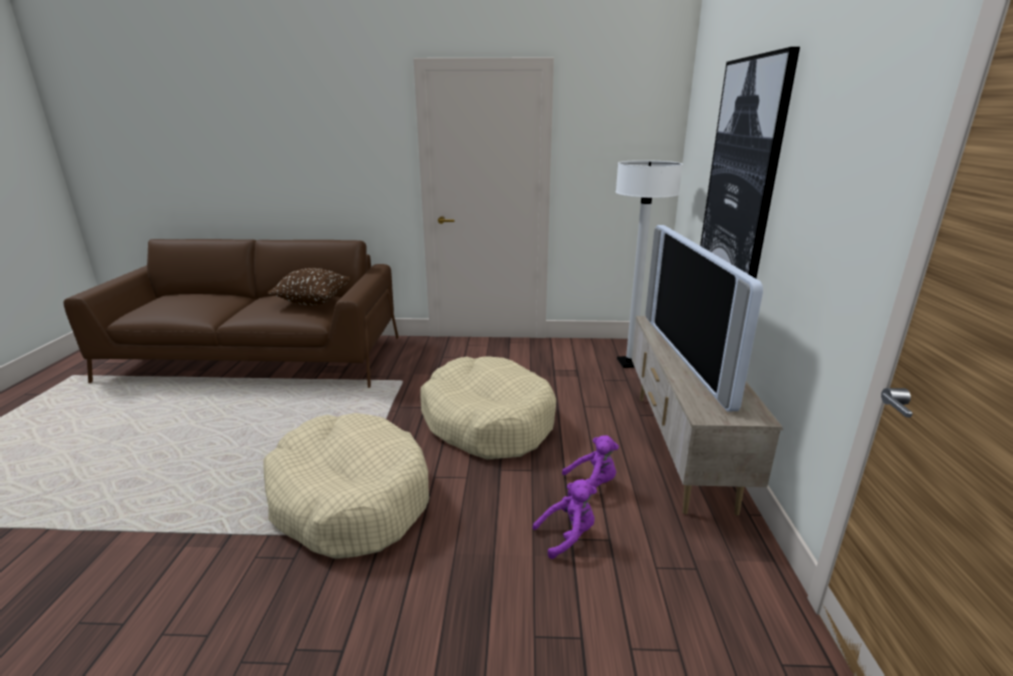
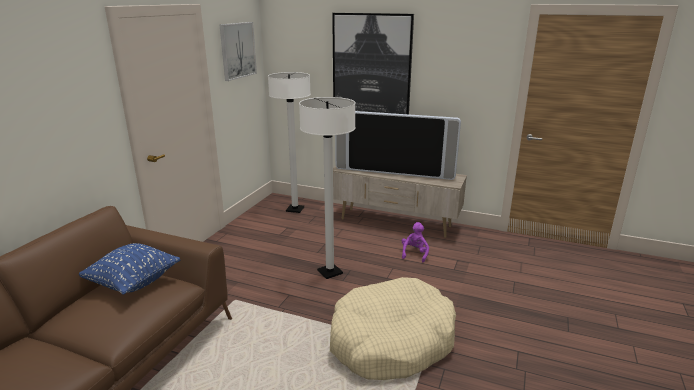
camera: 70 degrees left, 0 degrees up
brown pillow [267,268,351,305] -> blue pillow [79,243,180,294]
beige dog bed [420,356,556,460] -> white floor lamp [299,97,355,279]
purple plush toy [532,479,597,559] -> none
none -> picture [220,22,257,81]

